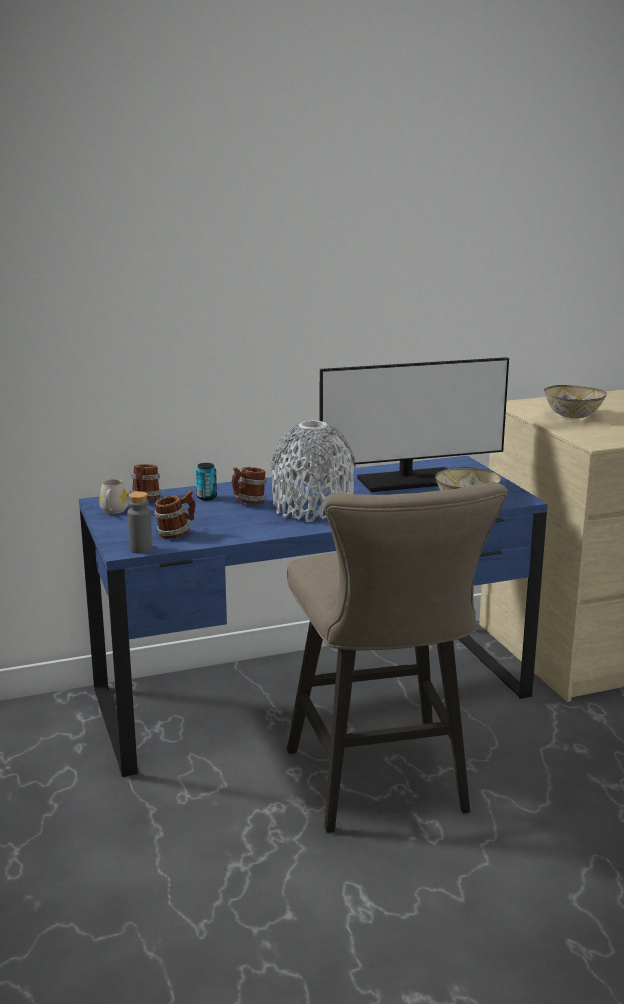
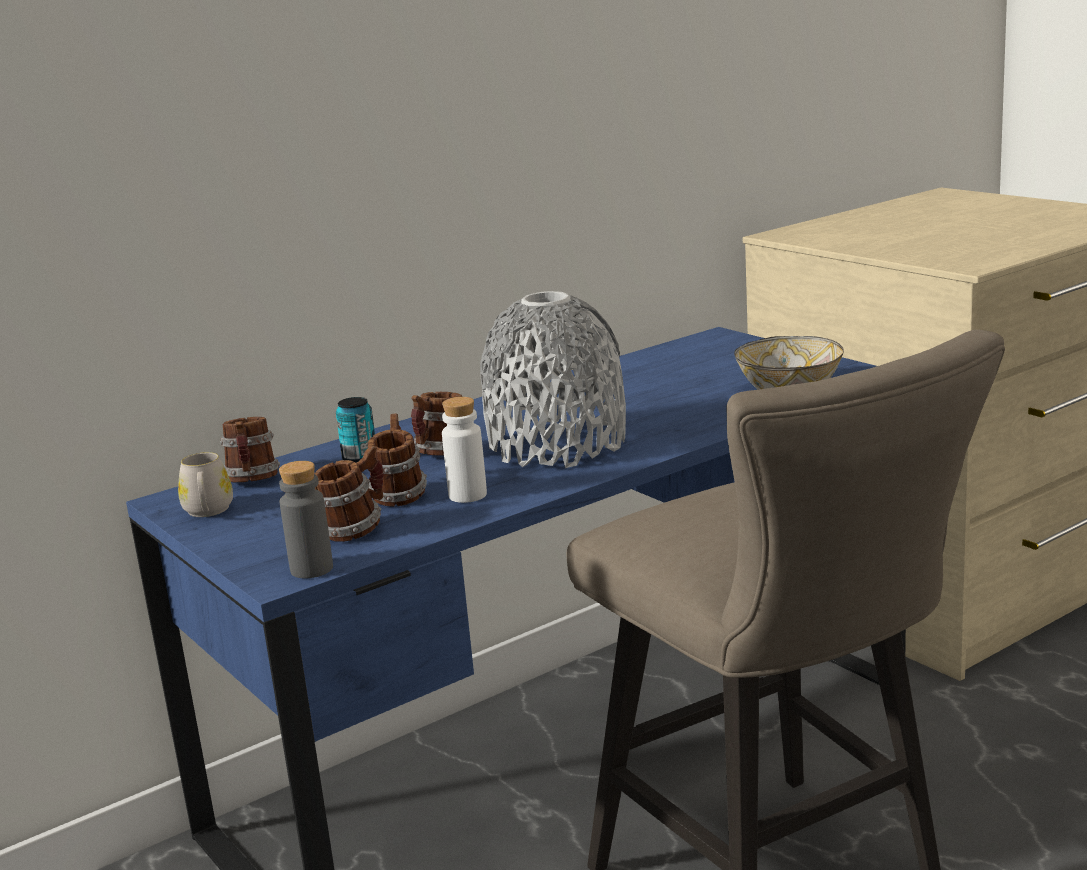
camera: 15 degrees left, 0 degrees up
monitor [320,357,509,492] -> none
bowl [544,385,607,418] -> none
none -> mug [368,413,427,506]
none -> white bottle [442,397,487,503]

